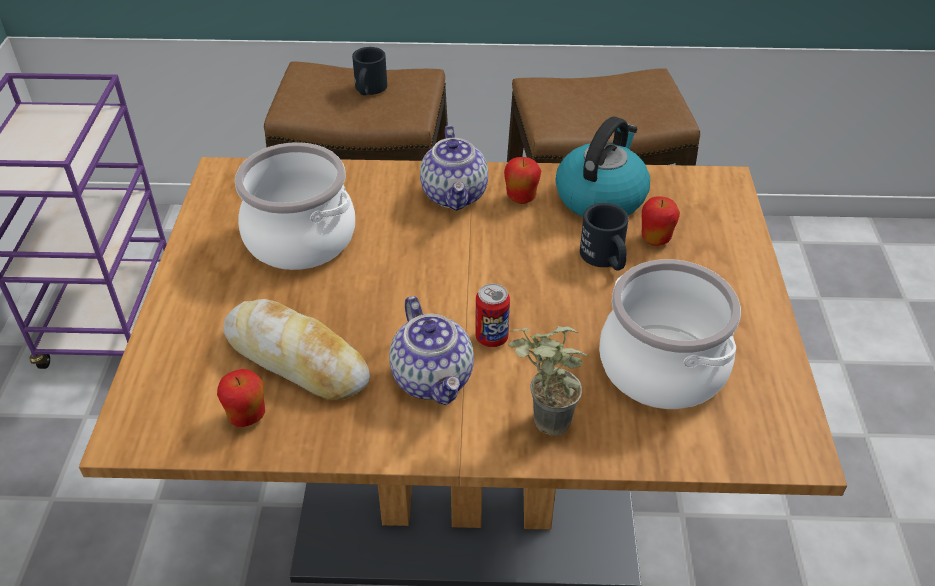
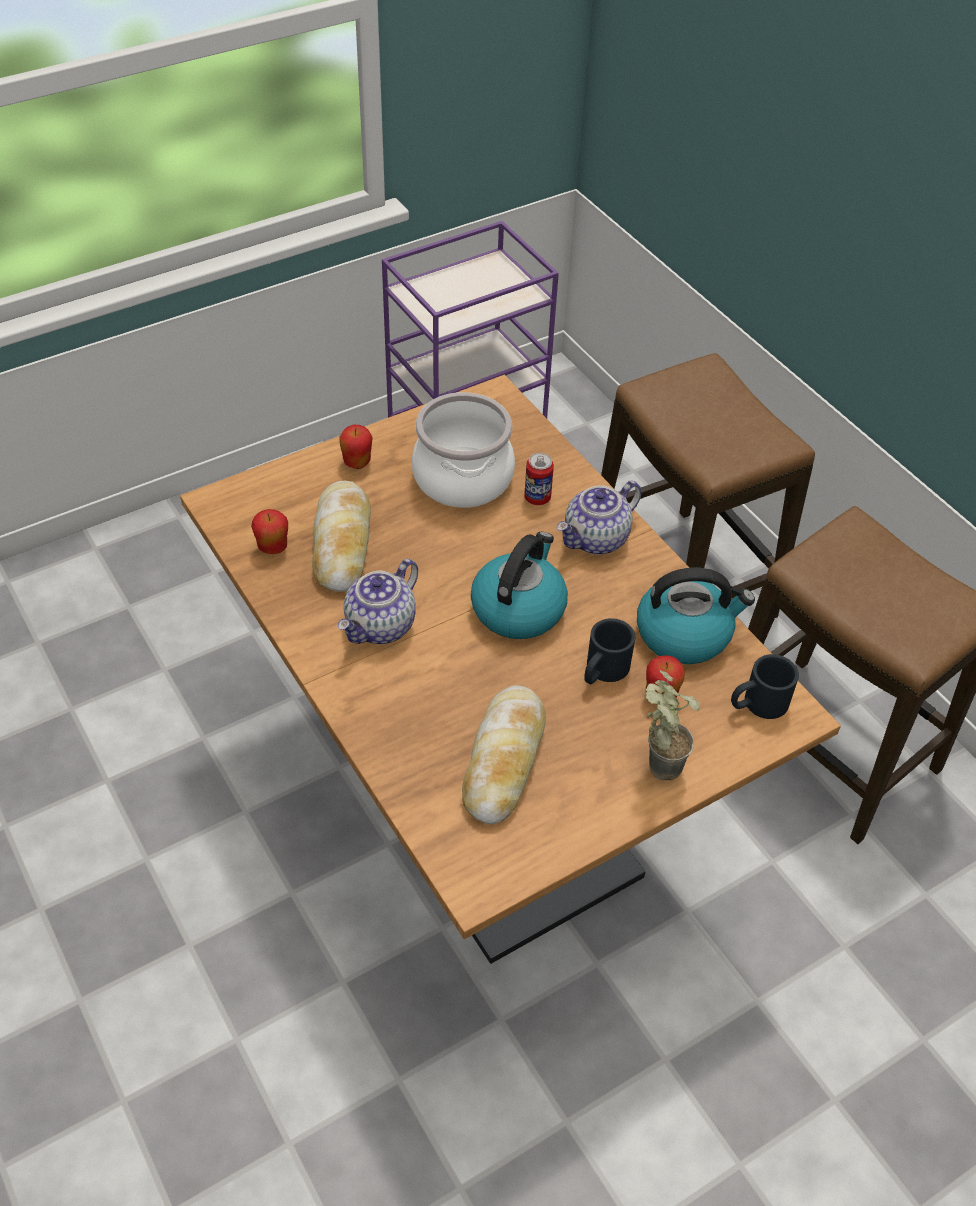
camera: 55 degrees right, 5 degrees up
black mug [352,47,387,95] -> black mug moved to [731,654,799,719]
can [475,284,510,347] -> can moved to [524,453,554,505]
apple [504,157,541,204] -> apple moved to [339,425,373,469]
potted plant [509,326,588,436] -> potted plant moved to [646,670,700,781]
cooking pot [599,259,741,409] -> bread [462,685,546,825]
none -> kettle [471,532,568,639]

